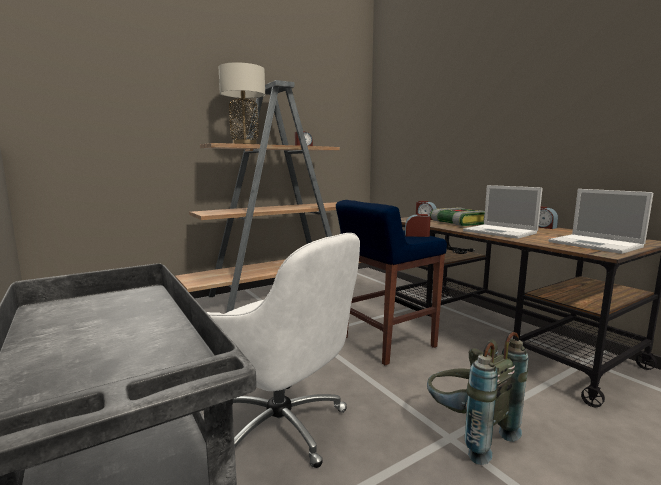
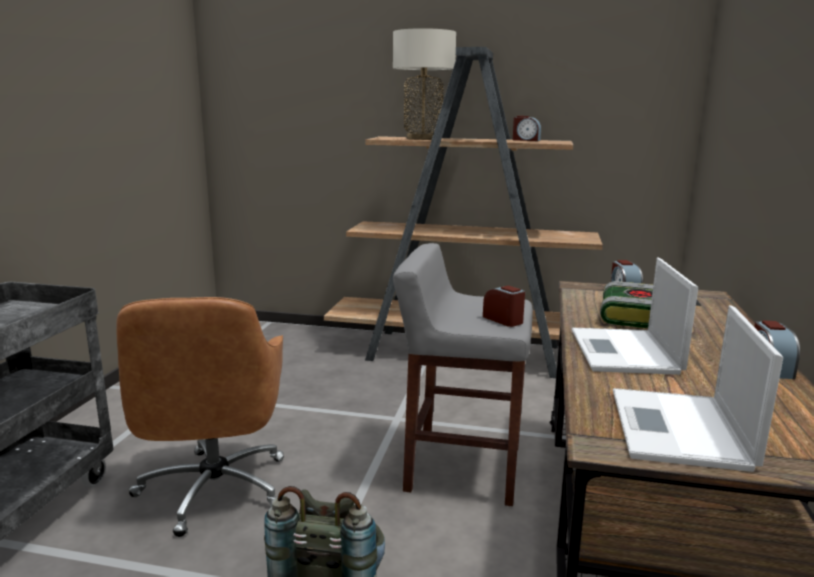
camera: 45 degrees right, 5 degrees up
white office chair [207,233,360,468] -> brown office chair [116,297,284,537]
blue stool [336,200,447,365] -> grey stool [393,243,533,506]

